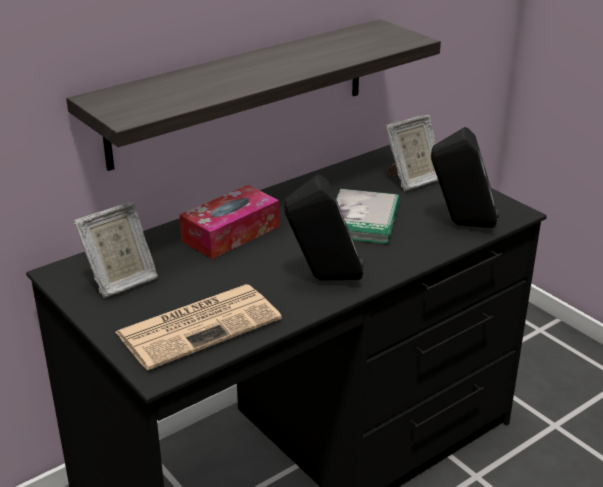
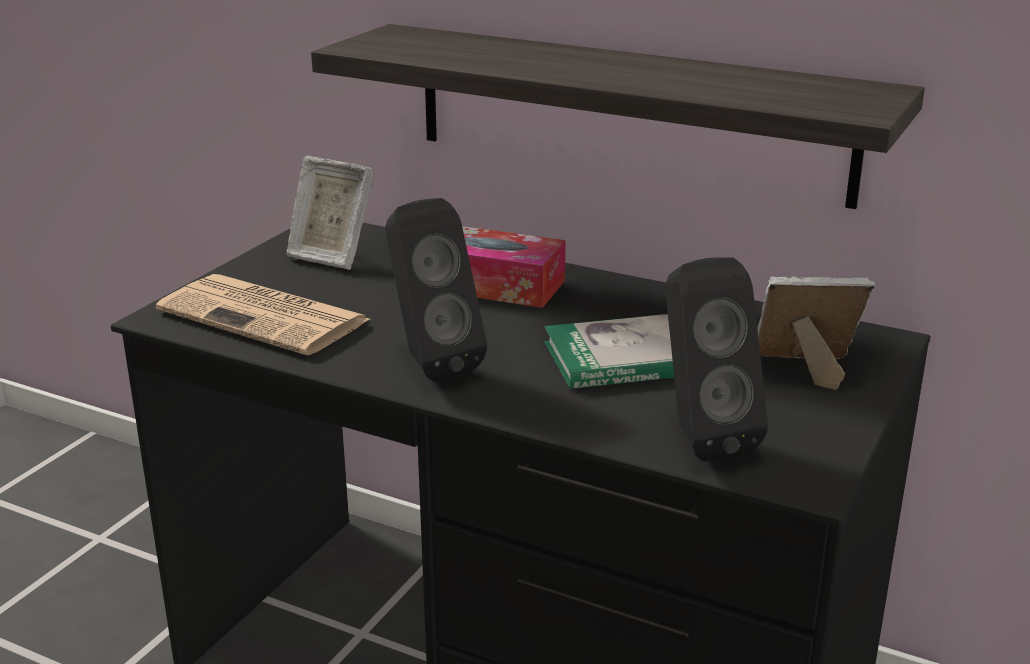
camera: 65 degrees right, 5 degrees down
picture frame [385,115,438,191] -> picture frame turned 150 degrees clockwise [757,276,875,390]

